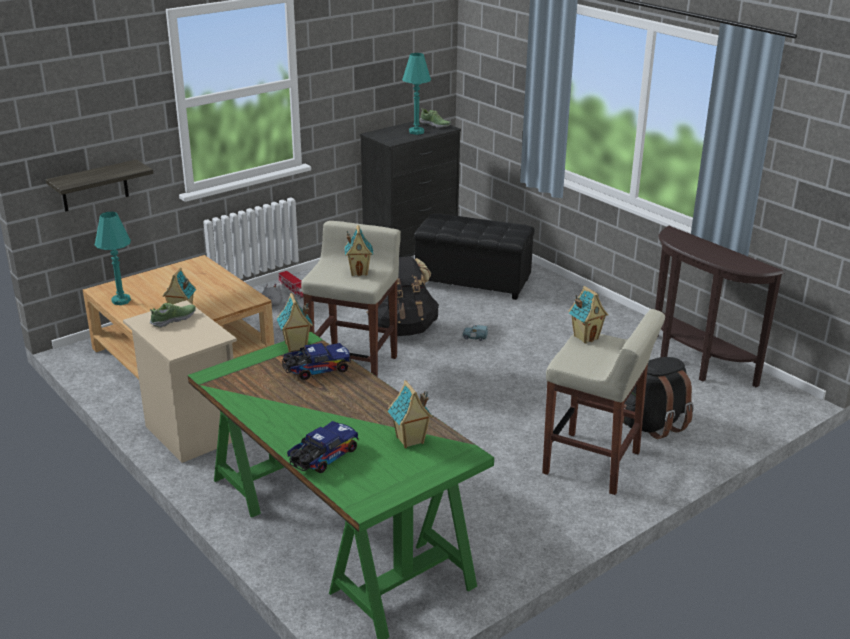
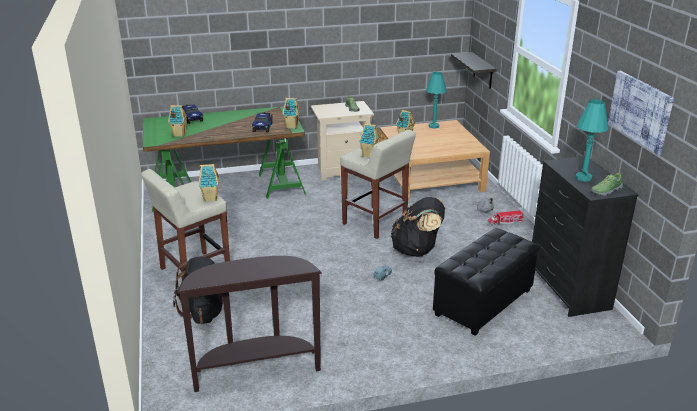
camera: 115 degrees right, 0 degrees up
none -> picture [608,71,674,155]

